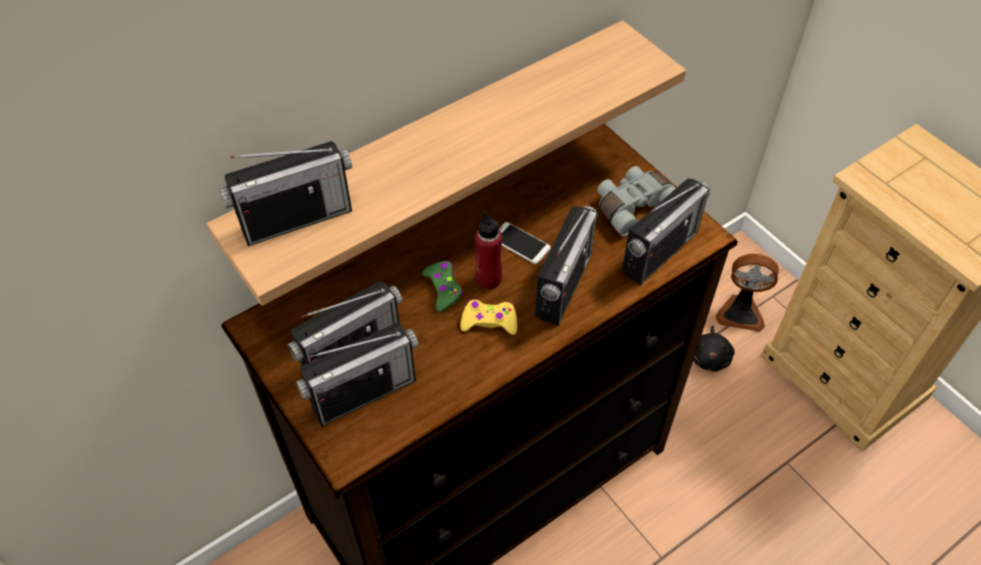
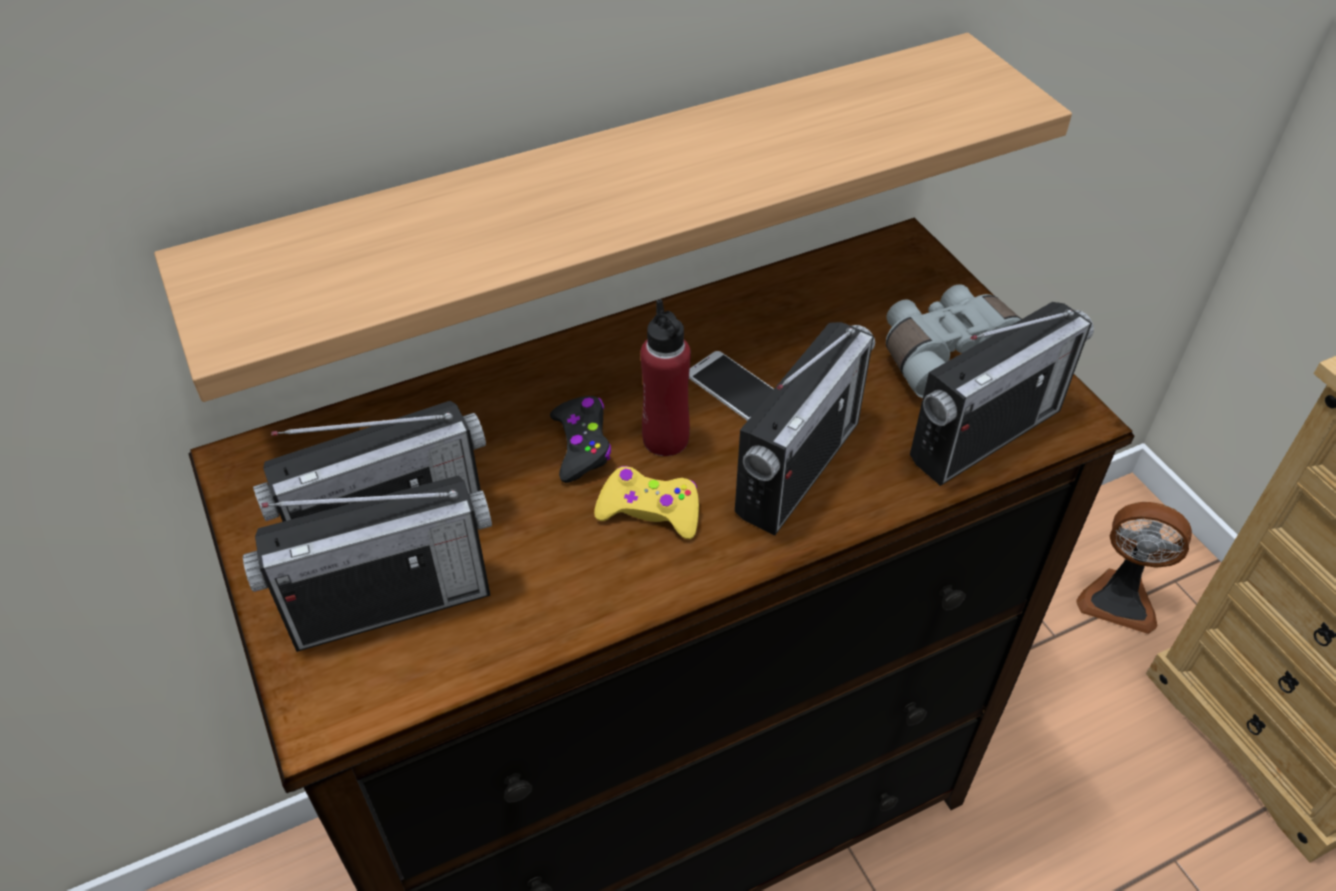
camera: 10 degrees right, 5 degrees down
radio [219,141,352,246] -> none
green game controller [422,261,463,312] -> black game controller [550,396,611,483]
black plush toy [693,326,735,371] -> none

